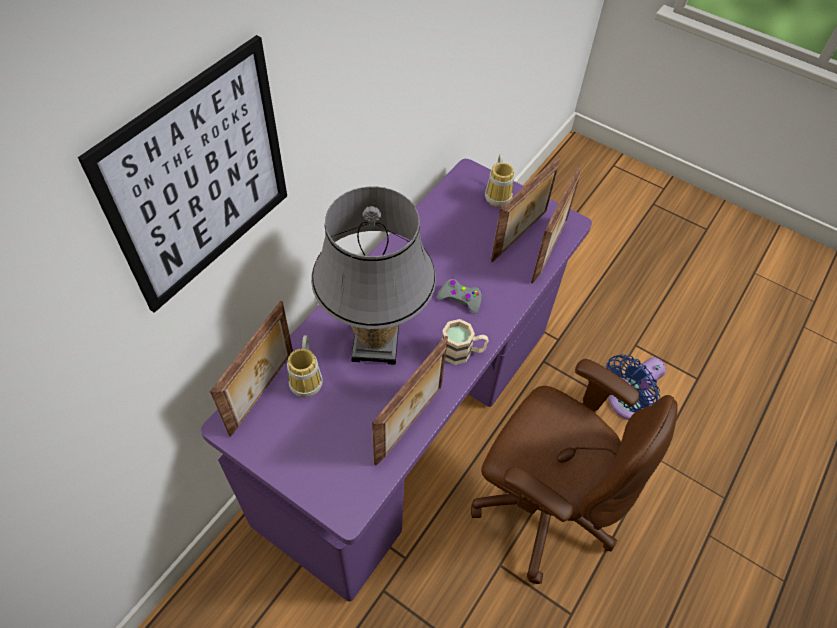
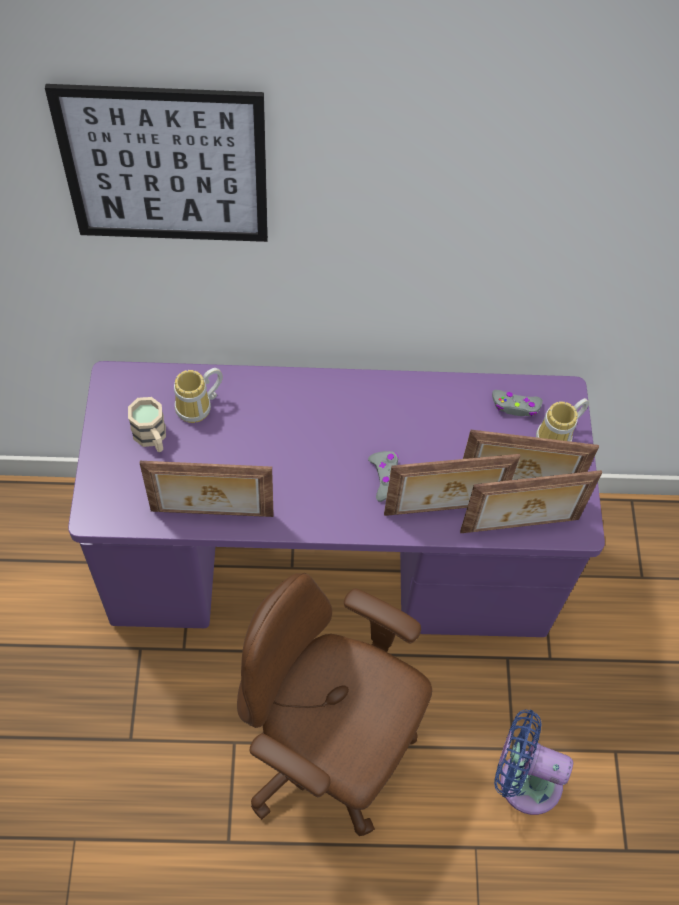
camera: 55 degrees right, 5 degrees up
picture frame [210,300,293,437] -> picture frame moved to [384,454,520,516]
grey table lamp [311,186,436,365] -> none
beige mug [441,319,489,365] -> beige mug moved to [128,397,166,452]
brown office chair [471,359,678,584] -> brown office chair turned 120 degrees clockwise [237,573,432,836]
none -> grey game controller [492,390,543,416]

